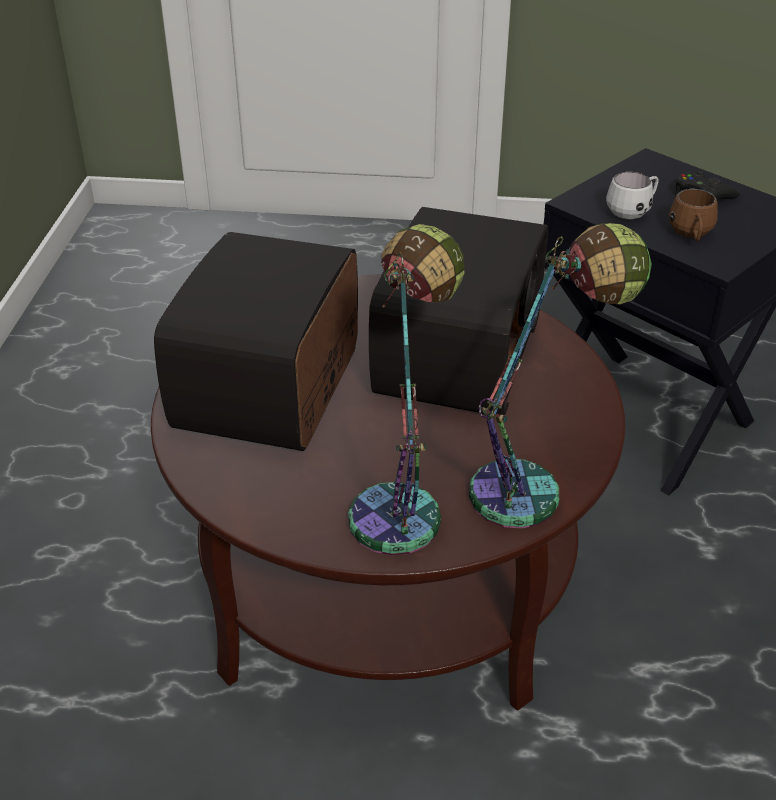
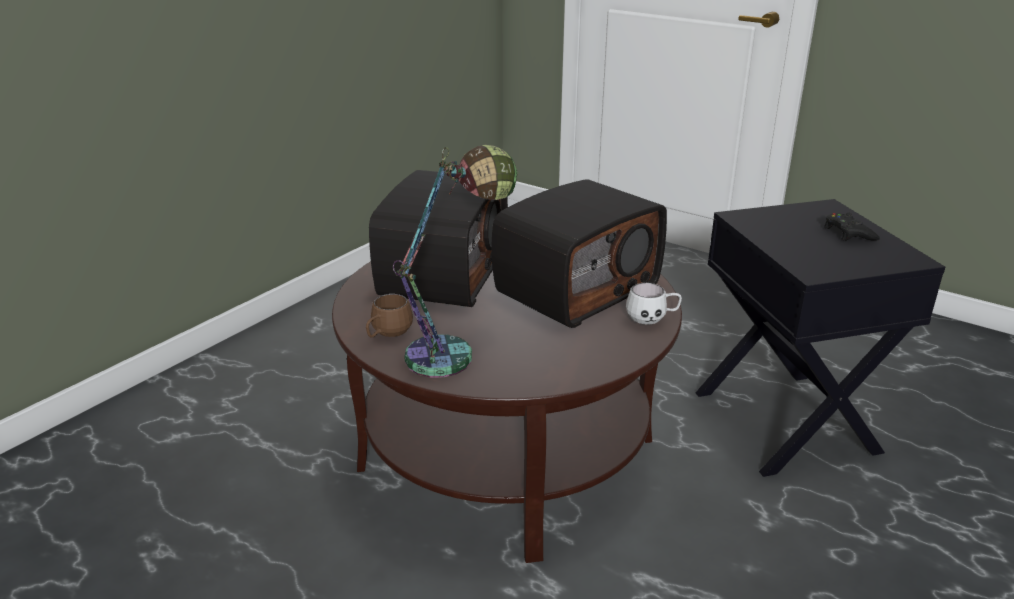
camera: 30 degrees right, 10 degrees down
radio [154,232,358,451] -> radio turned 150 degrees clockwise [369,170,508,307]
table lamp [469,223,652,529] -> none
white mug [606,172,659,219] -> white mug moved to [626,283,682,325]
brown mug [669,189,718,241] -> brown mug moved to [366,294,413,337]

